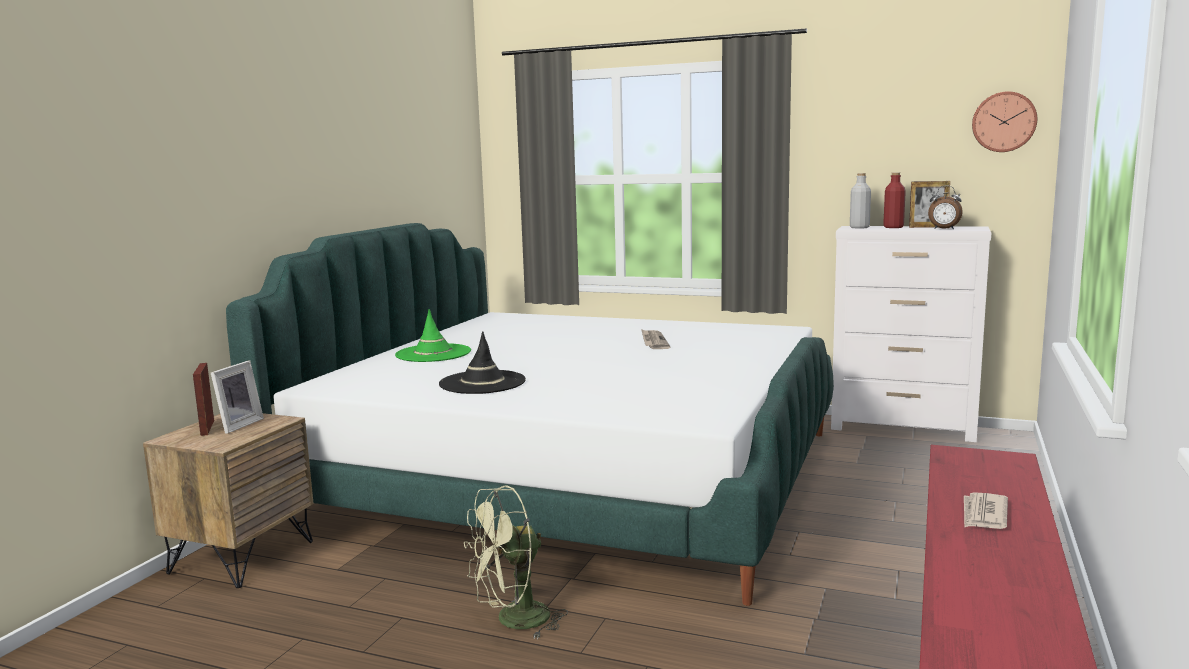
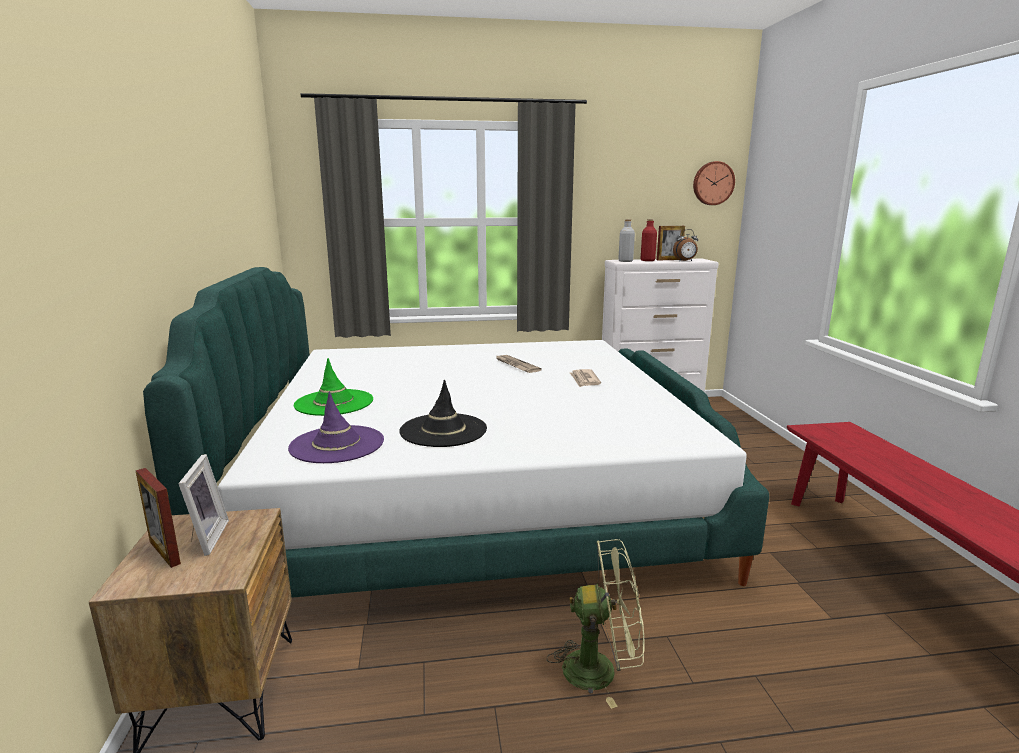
camera: 30 degrees left, 5 degrees up
green fan [464,485,568,640] -> green fan turned 120 degrees counterclockwise [547,539,645,709]
newspaper [964,492,1008,529] -> newspaper moved to [570,369,601,387]
none -> purple hat [288,391,384,463]

